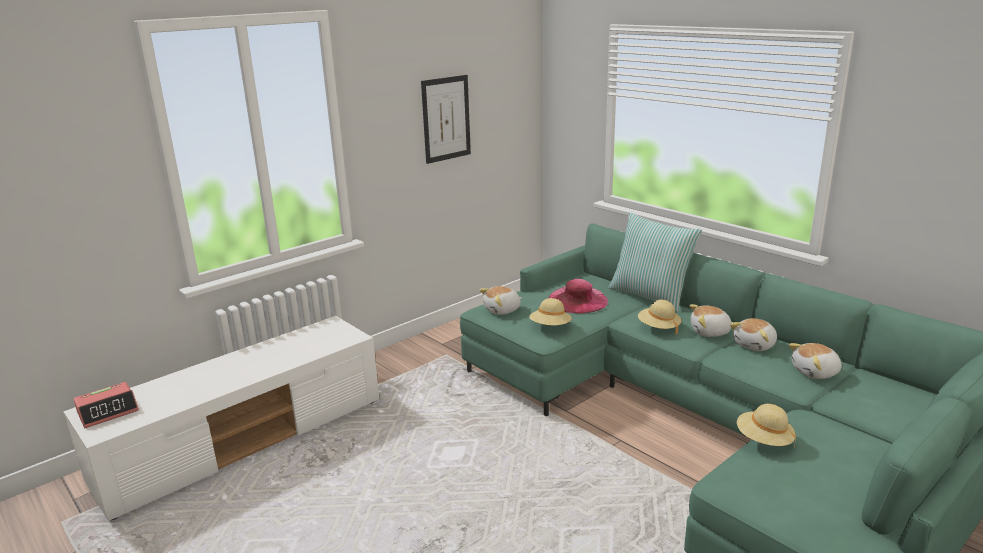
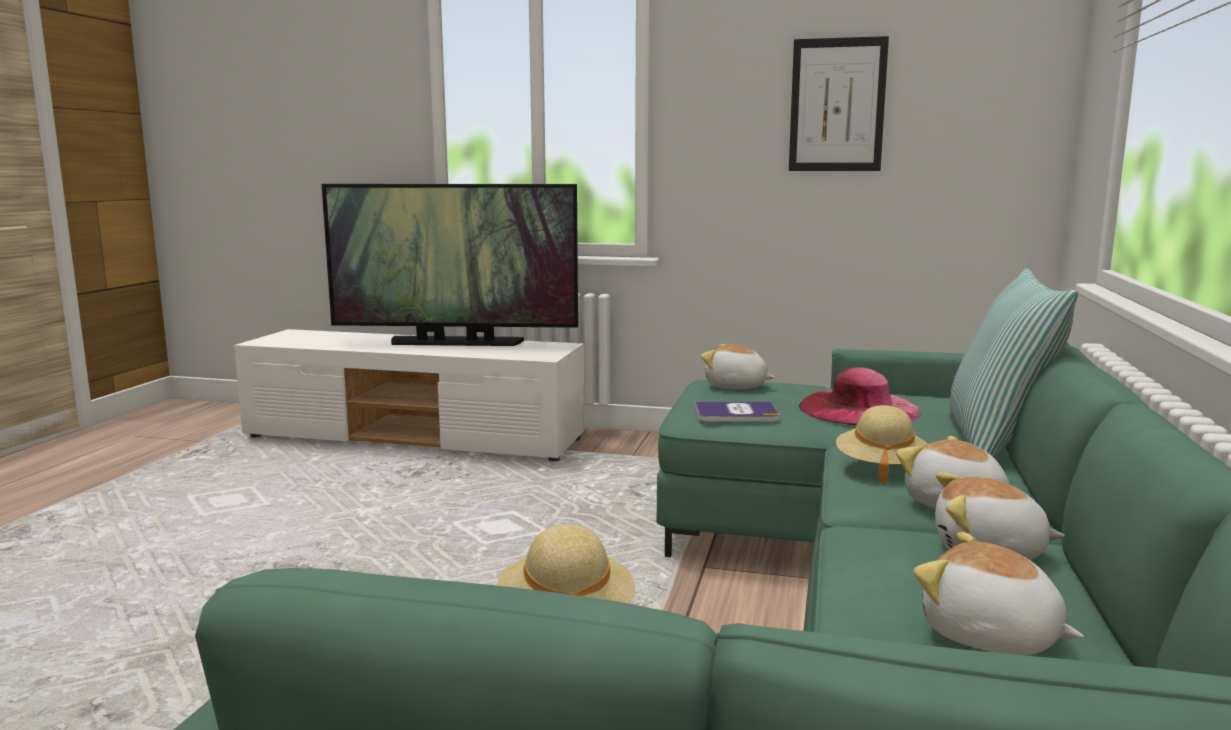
camera: 55 degrees right, 10 degrees down
alarm clock [73,382,139,428] -> none
beige hat [529,298,572,325] -> book [694,401,779,421]
none -> television [322,184,578,346]

